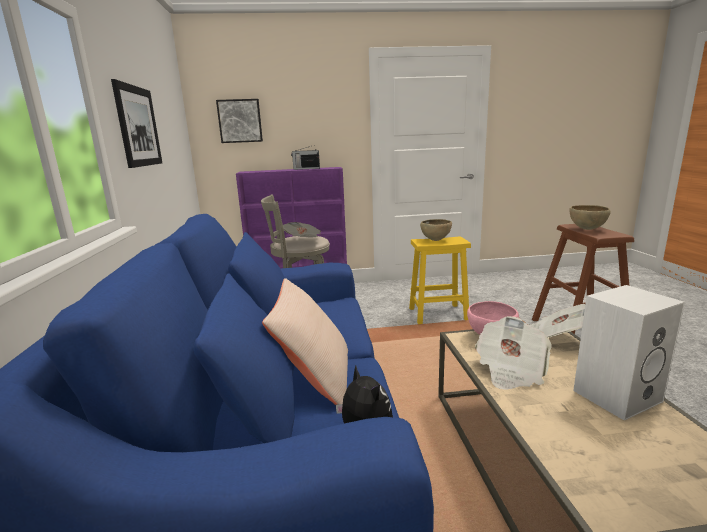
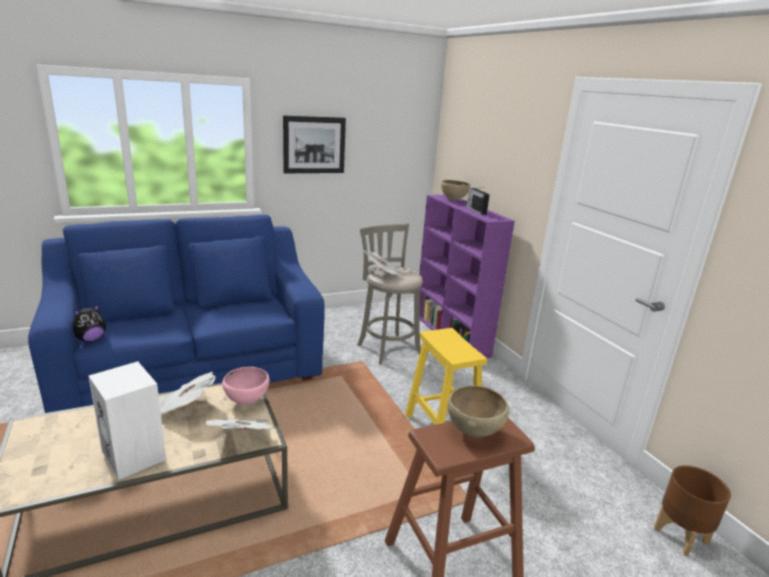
camera: 70 degrees right, 5 degrees up
picture [216,99,263,143] -> none
beige pillow [262,278,348,405] -> none
brown bowl [420,219,452,241] -> brown bowl moved to [441,180,470,200]
none -> brown planter [654,465,731,556]

